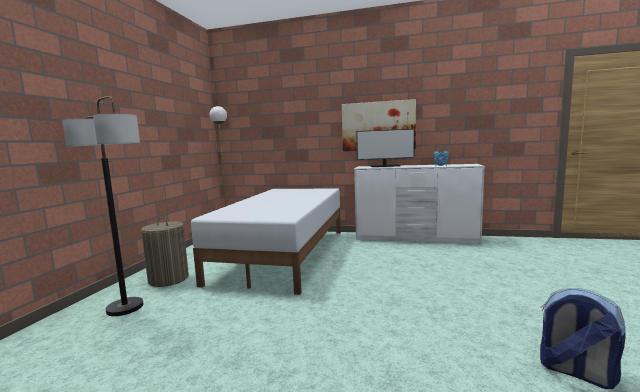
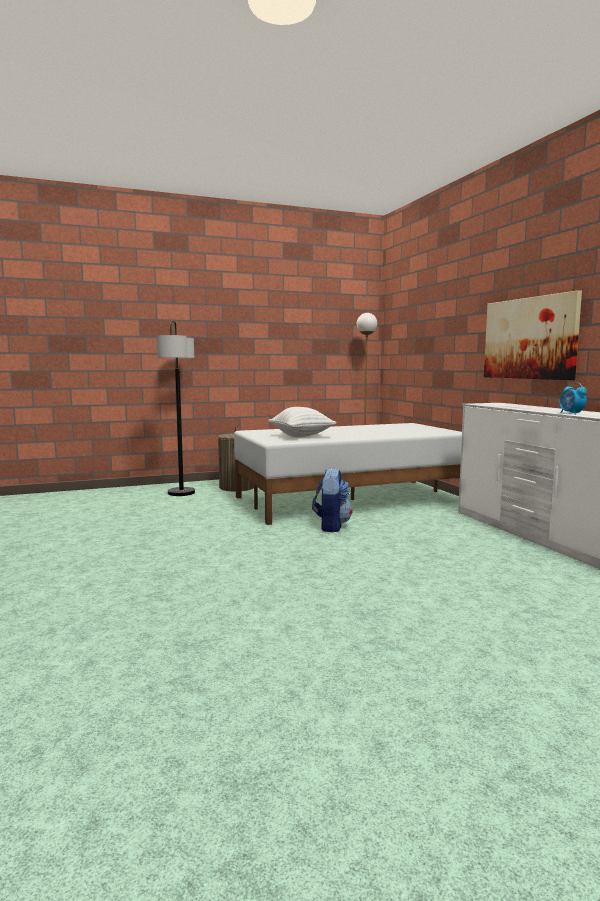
camera: 55 degrees right, 0 degrees up
monitor [356,129,415,167] -> none
backpack [540,288,626,389] -> backpack moved to [312,468,353,532]
none -> white pillow [268,407,337,437]

